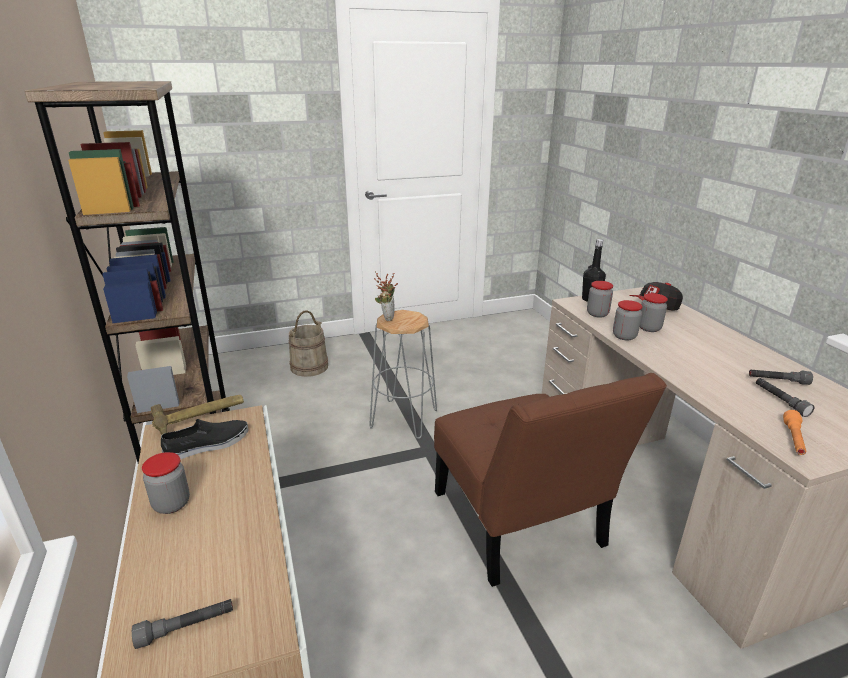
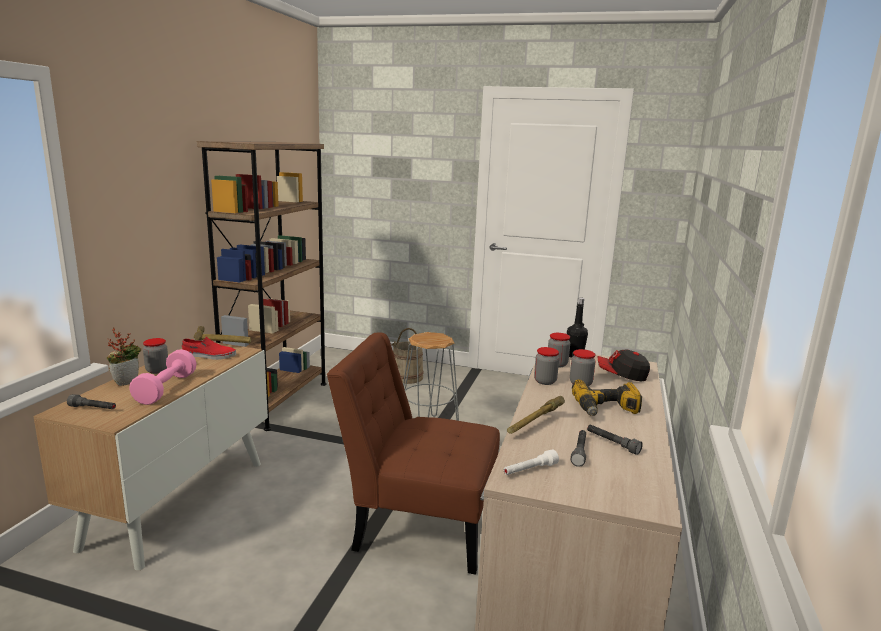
camera: 35 degrees right, 10 degrees down
black shoe [161,419,249,459] -> red shoe [182,337,236,360]
potted plant [374,272,398,321] -> potted plant moved to [107,327,141,386]
brown chair [434,373,667,587] -> brown chair turned 90 degrees clockwise [327,333,500,575]
orange flashlight [783,410,806,455] -> white flashlight [504,449,559,475]
none -> pink dumbbell [129,349,197,405]
none -> hammer [507,396,565,434]
none -> power drill [572,379,642,416]

